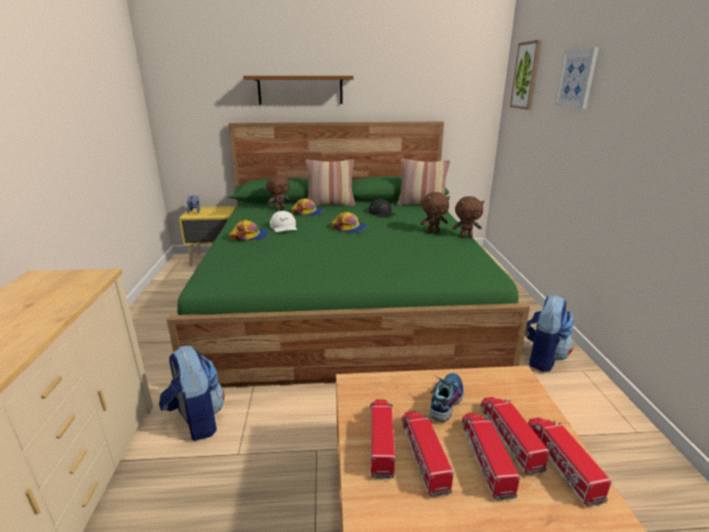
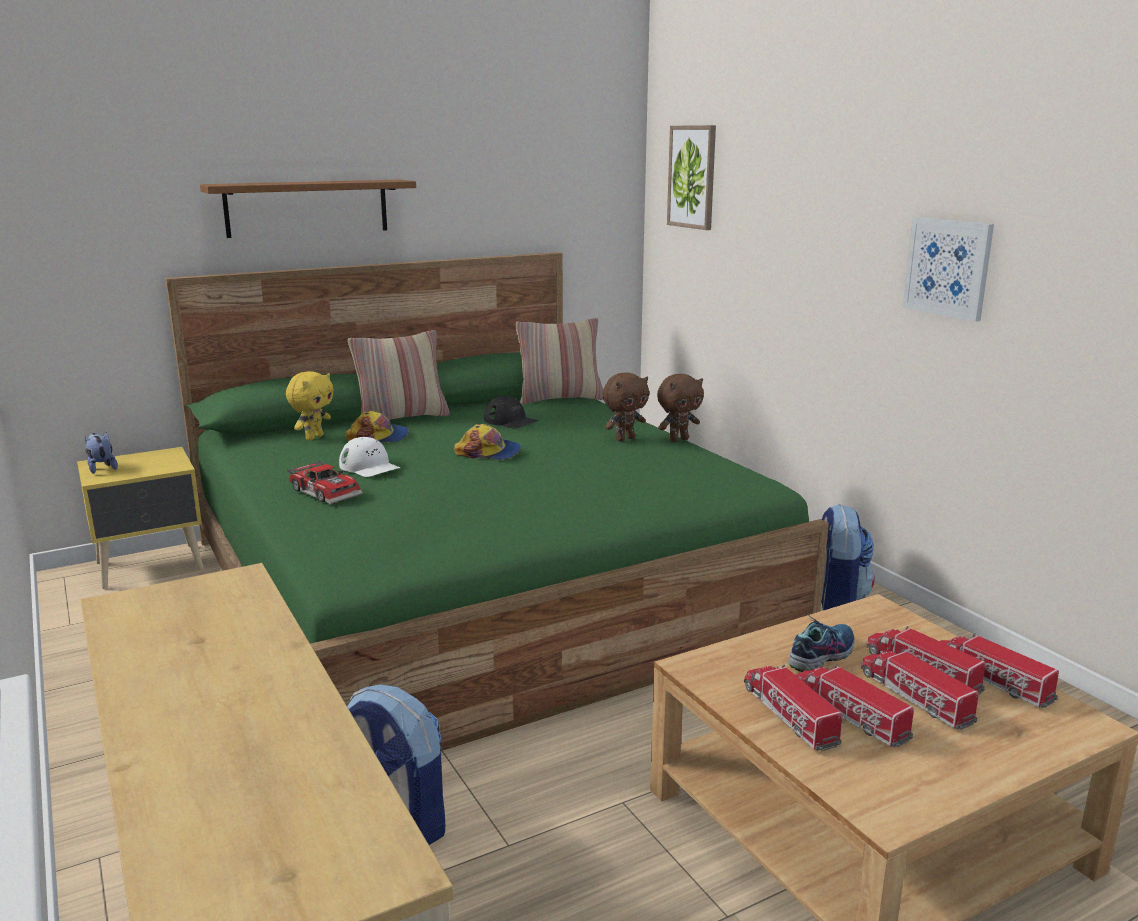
camera: 25 degrees left, 5 degrees down
cap [229,220,269,241] -> toy car [287,461,363,504]
brown plush toy [266,175,290,210] -> yellow plush toy [286,371,334,440]
shoe [429,373,464,422] -> shoe turned 45 degrees clockwise [788,613,855,672]
picture [555,47,599,109] -> picture moved to [903,217,994,322]

